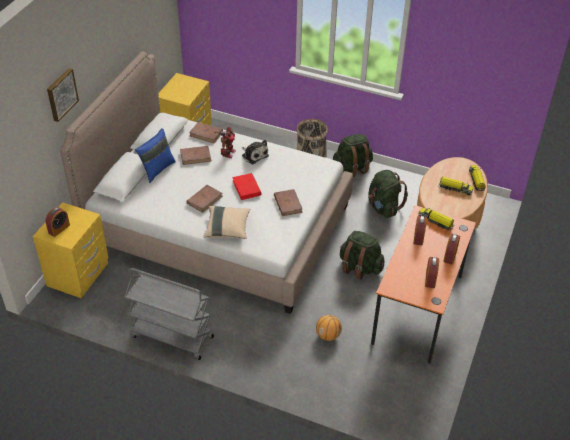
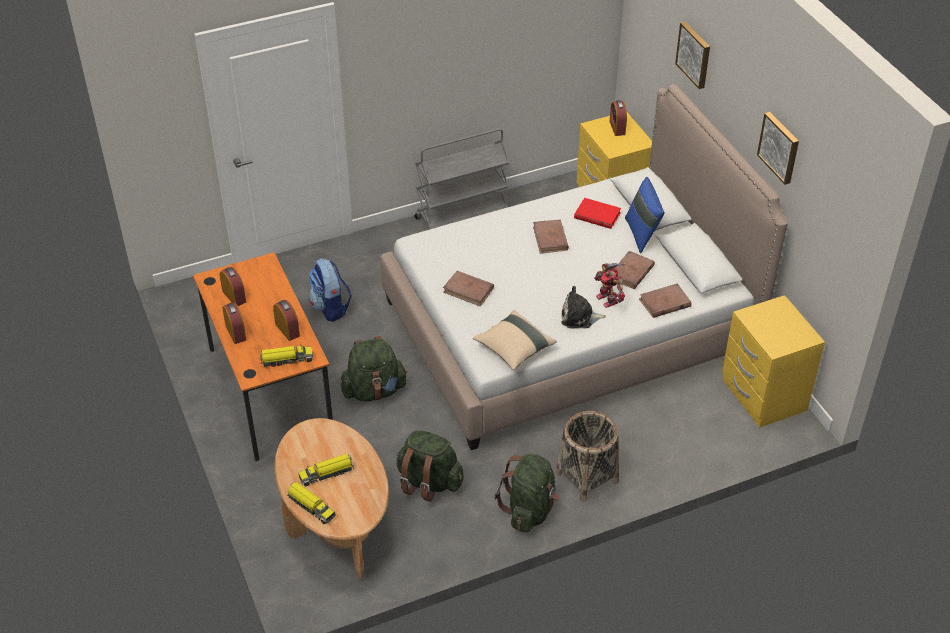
camera: 135 degrees right, 0 degrees up
beige pillow [203,206,250,239] -> beige pillow moved to [473,310,557,370]
red book [232,173,262,200] -> red book moved to [574,198,621,229]
basketball [316,315,342,341] -> backpack [309,258,352,322]
none -> picture [757,112,799,185]

